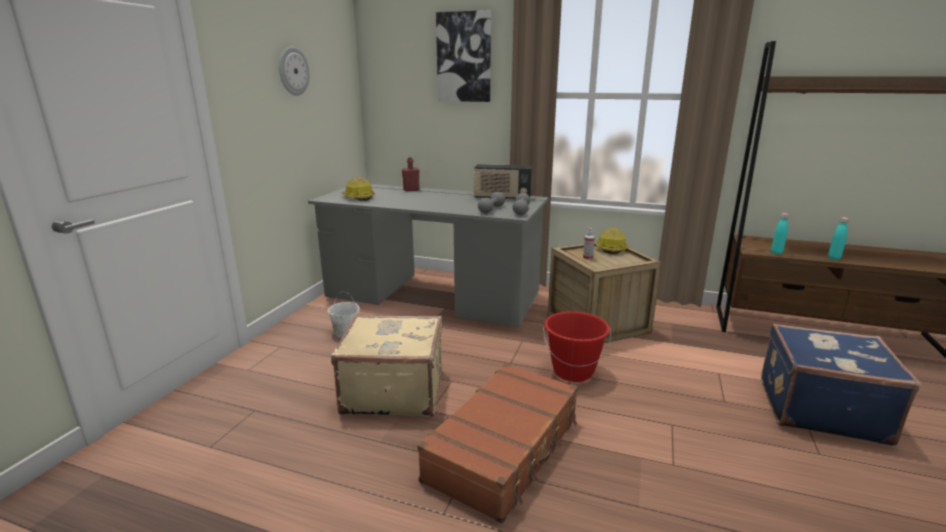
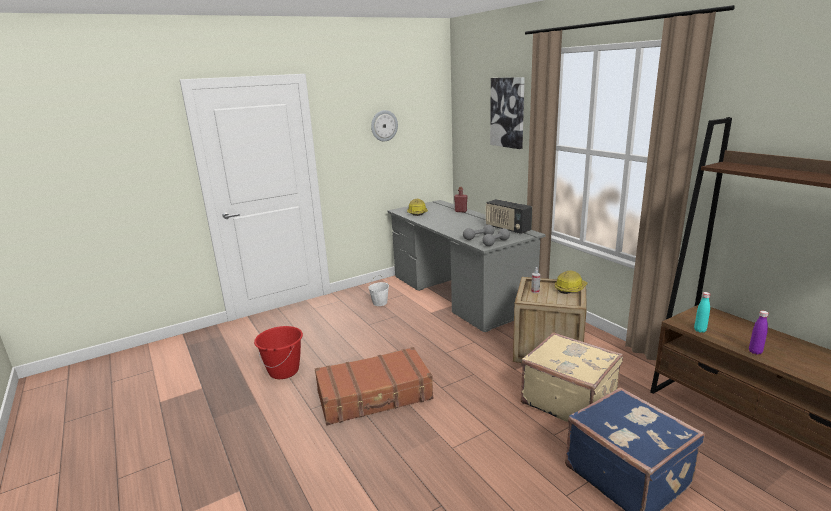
camera: 40 degrees right, 0 degrees up
beige suitcase [331,315,443,417] -> beige suitcase moved to [521,332,623,422]
red bucket [543,311,611,382] -> red bucket moved to [254,326,303,379]
turquoise bottle [828,217,849,260] -> purple bottle [749,311,769,355]

